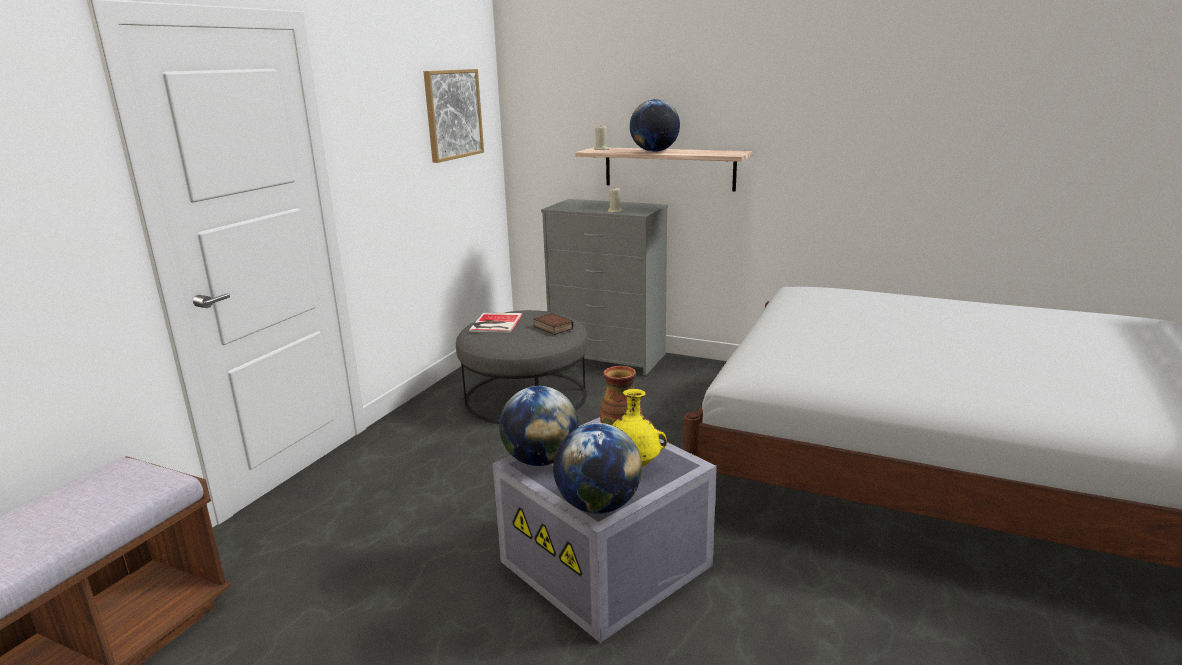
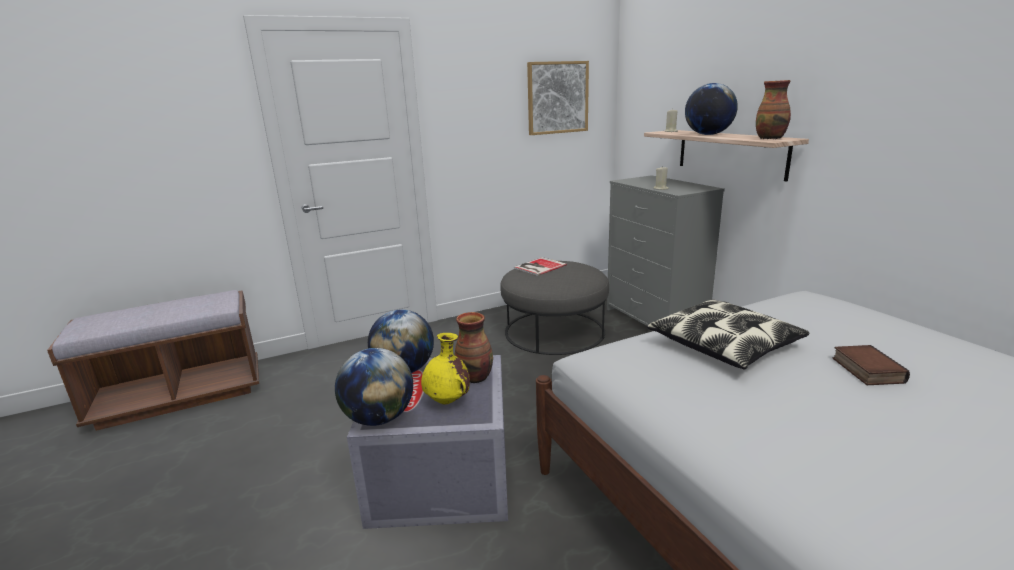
camera: 40 degrees right, 0 degrees up
book [533,313,574,335] -> book moved to [832,345,910,385]
none -> pillow [647,299,809,369]
none -> vase [756,80,791,139]

